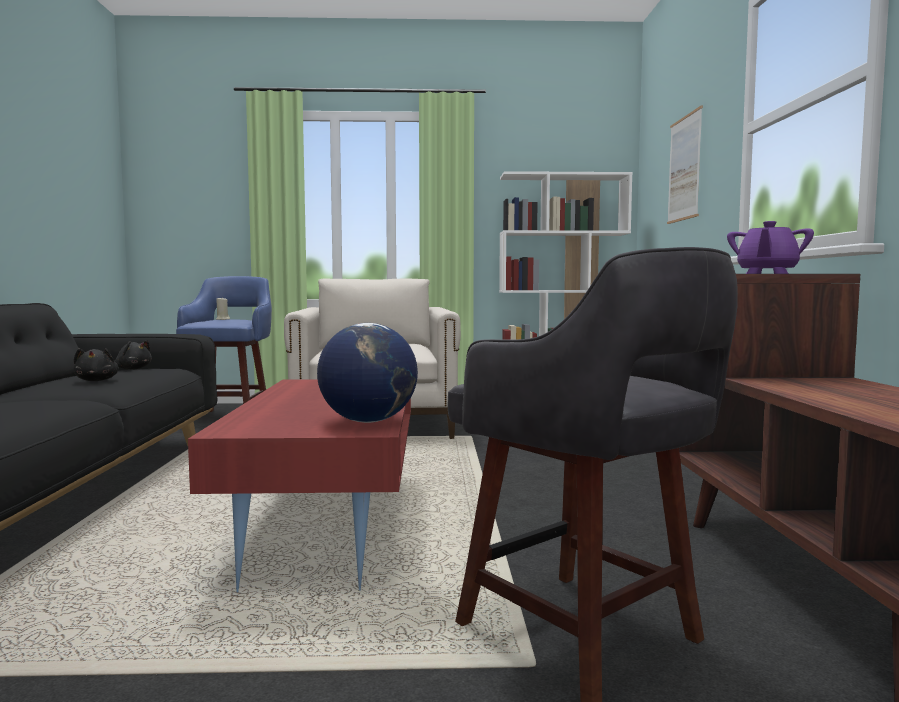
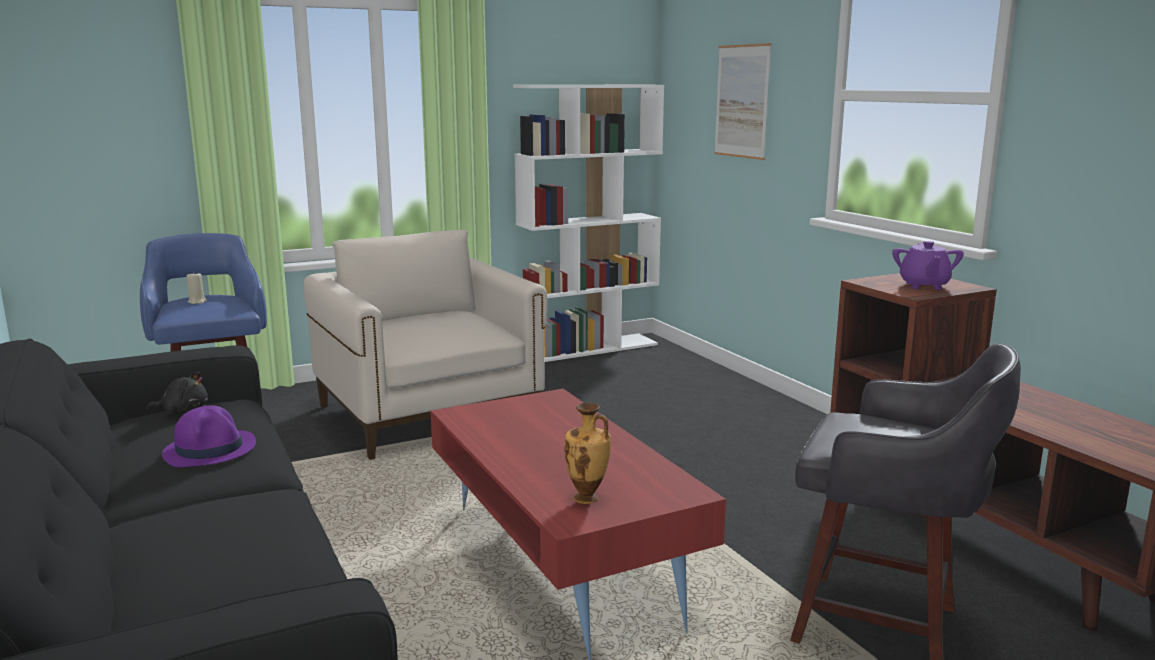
camera: 25 degrees left, 10 degrees up
black plush toy [74,348,119,381] -> purple hat [162,405,256,467]
globe [317,323,418,423] -> none
none -> vase [565,403,611,504]

